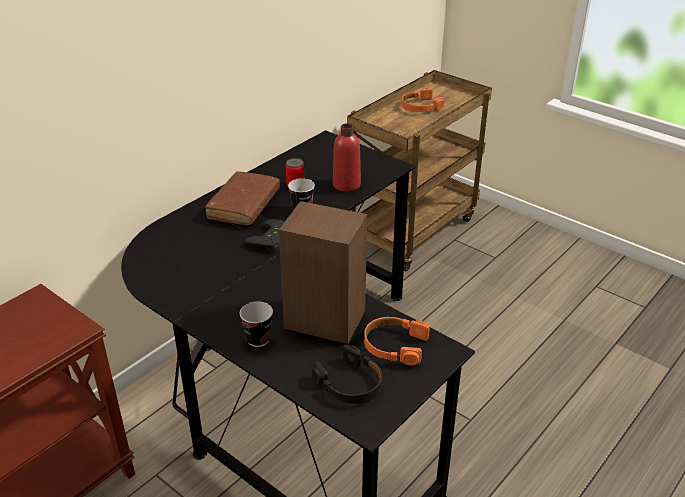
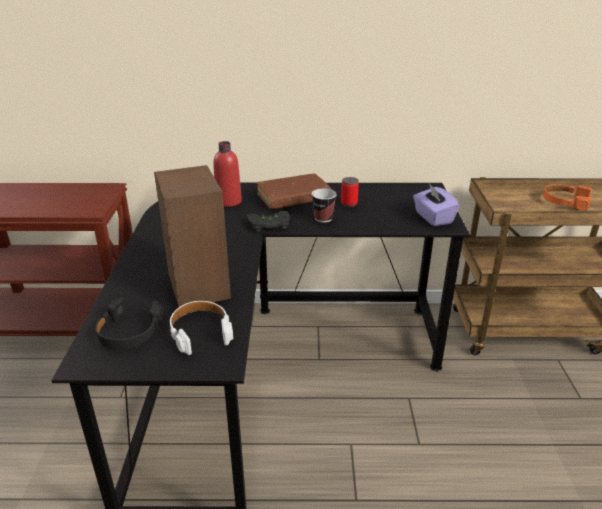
camera: 50 degrees right, 5 degrees down
cup [240,301,273,347] -> none
red bottle [333,123,361,192] -> red bottle moved to [213,141,242,207]
orange headphones [364,317,429,366] -> white headphones [170,301,233,355]
none -> purple tissue box [413,184,459,226]

